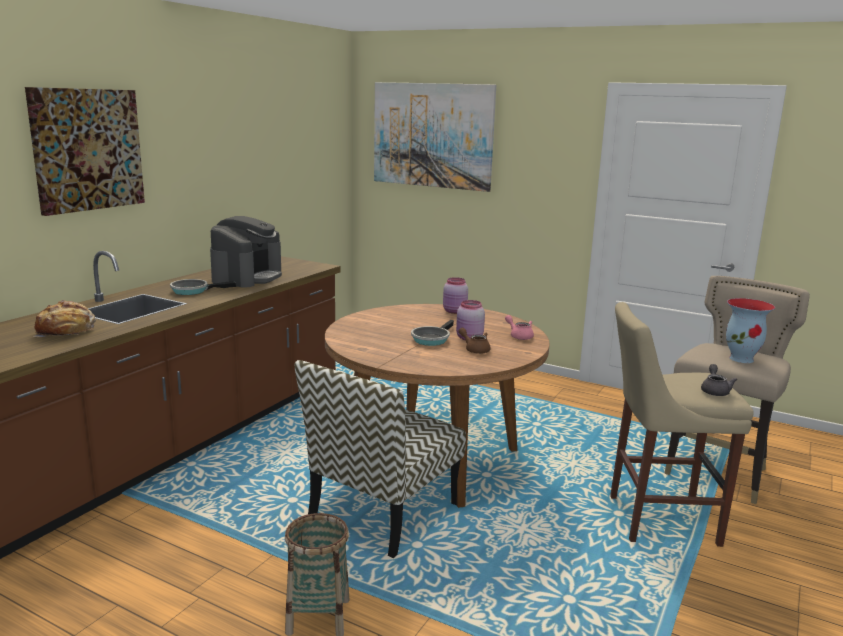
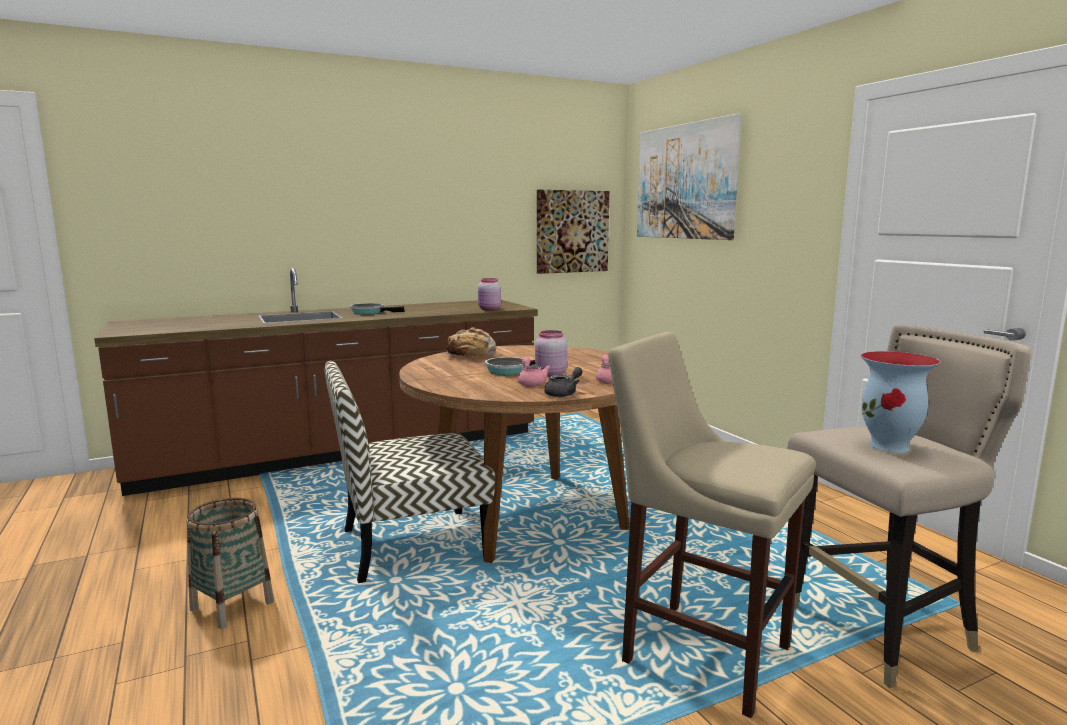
camera: 35 degrees right, 5 degrees down
picture [25,87,145,216] -> picture moved to [537,190,610,274]
bread [33,300,96,337] -> bread moved to [444,327,496,357]
coffee machine [210,216,282,288] -> none
pink jar [443,277,468,314] -> pink jar moved to [478,278,501,311]
brown teapot [459,328,491,354] -> pink teapot [517,357,550,386]
grey teapot [701,364,737,396] -> grey teapot moved to [544,367,583,397]

